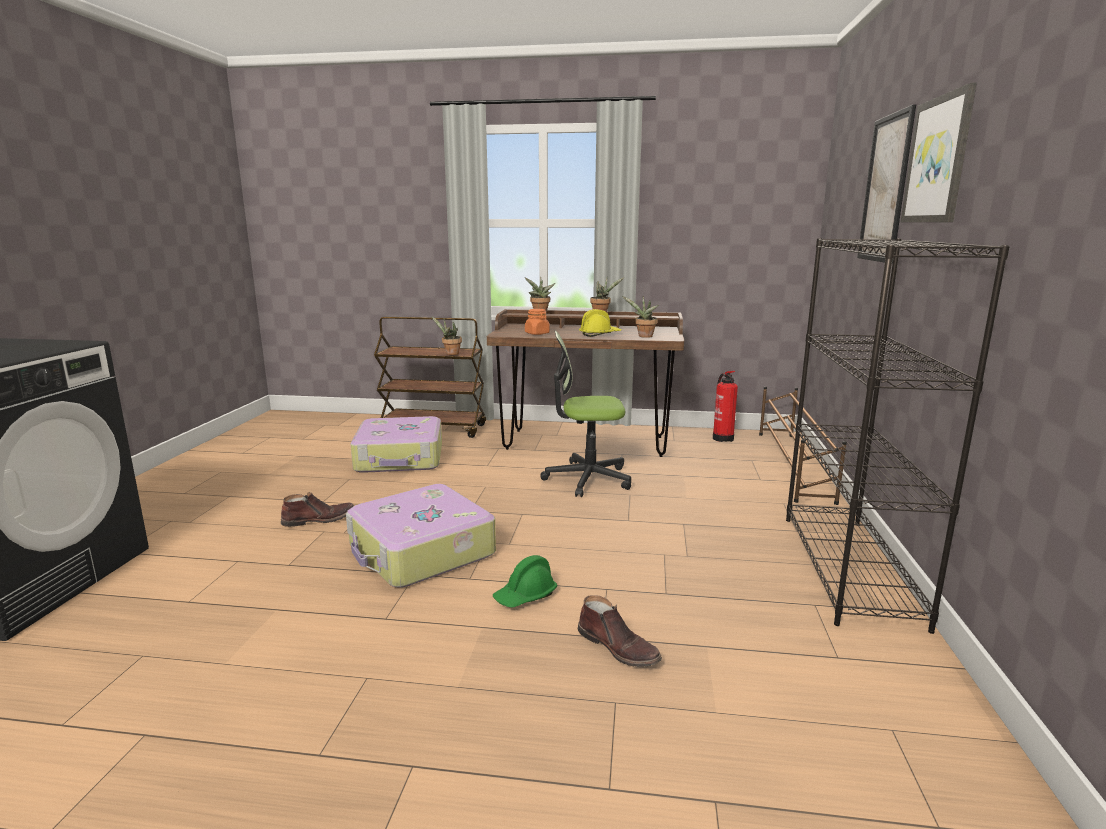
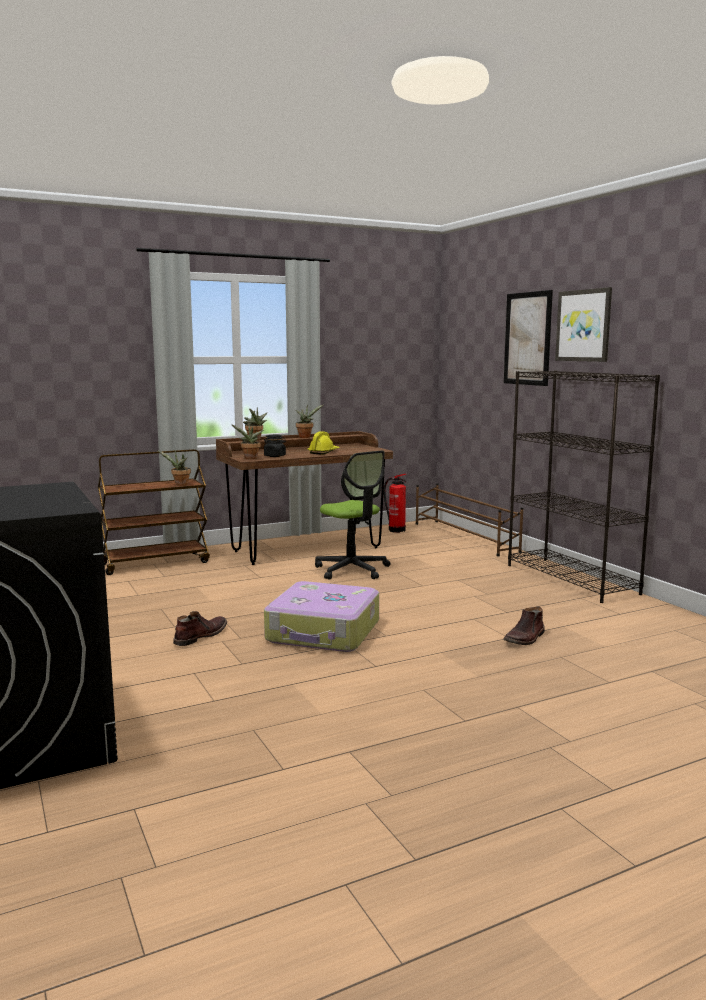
camera: 35 degrees left, 5 degrees down
suitcase [351,416,442,473] -> none
green hard hat [493,555,557,607] -> none
orange jar [525,309,550,335] -> black jar [264,435,286,457]
office chair [540,331,631,497] -> office chair turned 90 degrees counterclockwise [315,450,390,580]
brown boot [578,595,662,667] -> brown boot turned 120 degrees clockwise [504,606,545,645]
potted plant [622,296,659,338] -> potted plant moved to [231,423,264,459]

